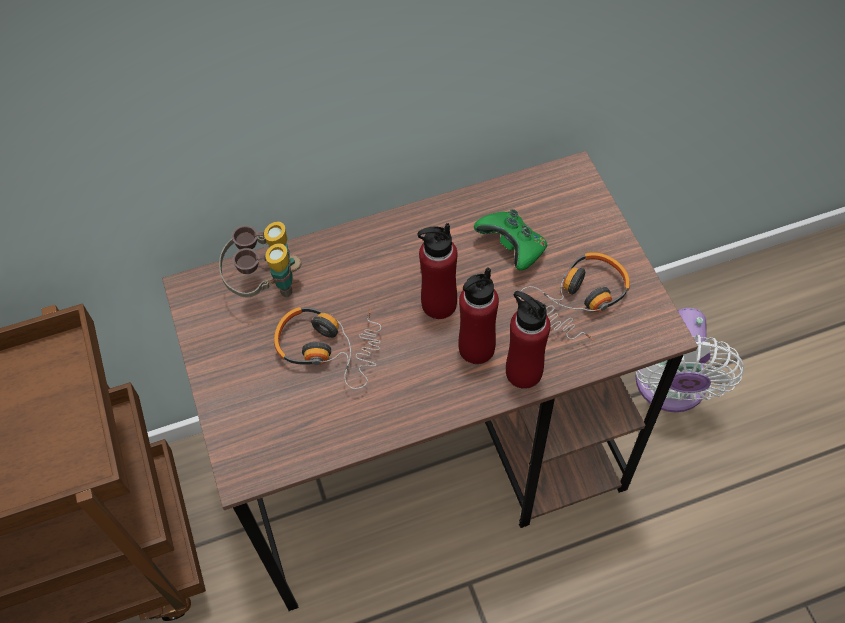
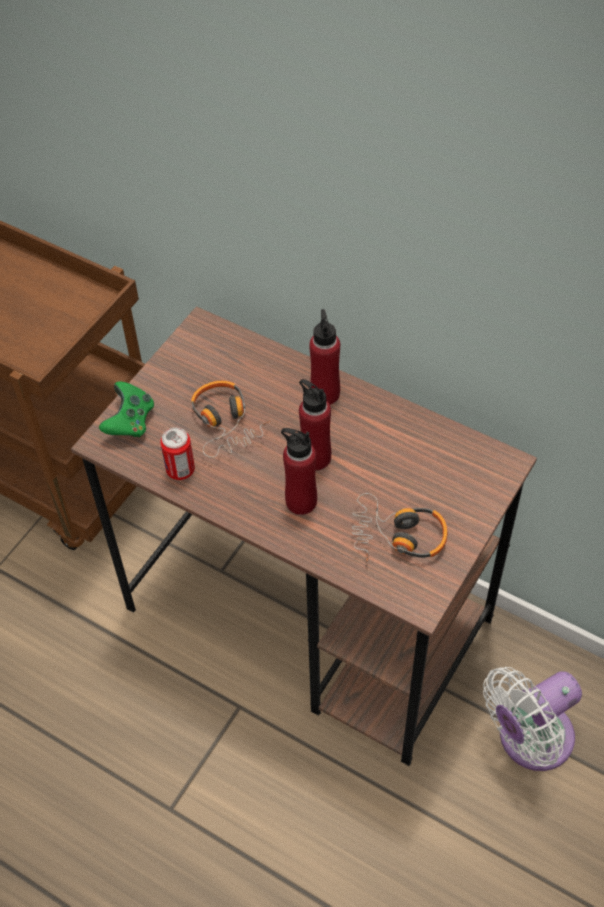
camera: 50 degrees right, 5 degrees down
binoculars [219,222,301,298] -> none
green game controller [474,209,548,270] -> green game controller moved to [99,382,154,438]
red bottle [506,291,551,389] -> red bottle moved to [309,309,340,405]
none -> can [160,427,195,480]

